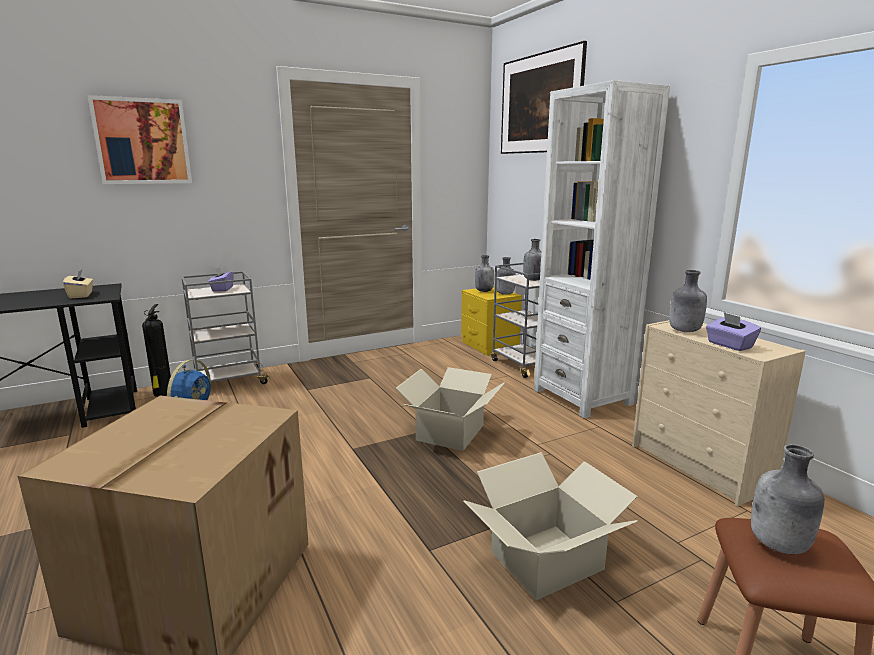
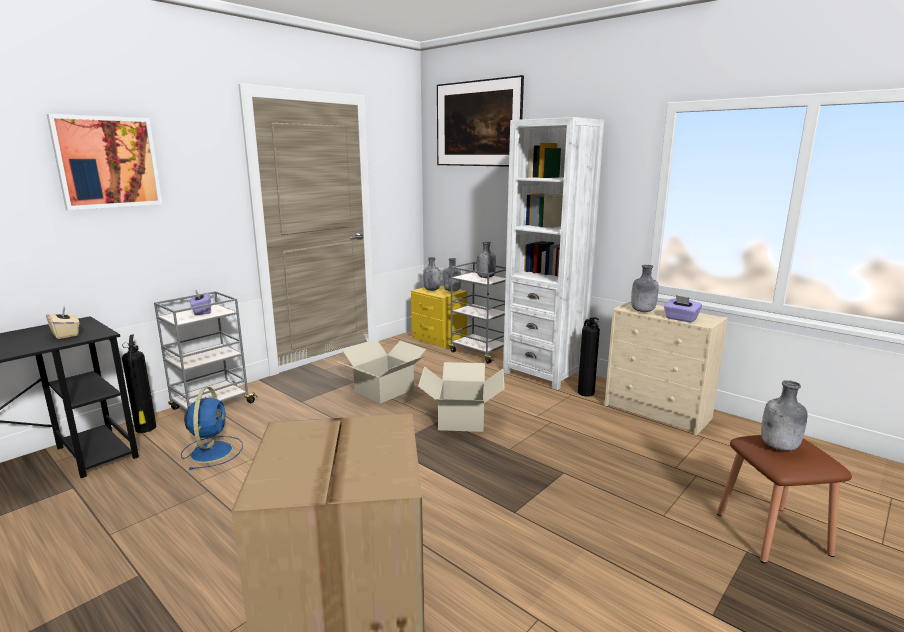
camera: 20 degrees left, 0 degrees up
cardboard box [464,452,638,600] -> cardboard box moved to [339,339,426,404]
none -> fire extinguisher [578,317,600,397]

